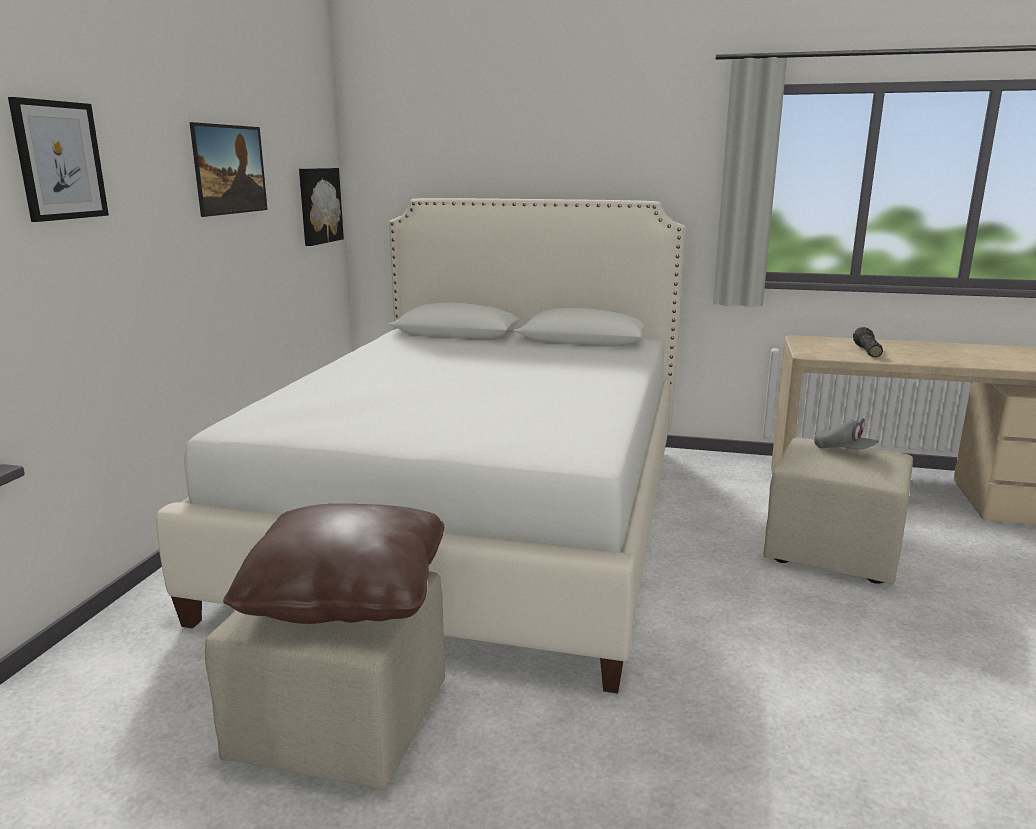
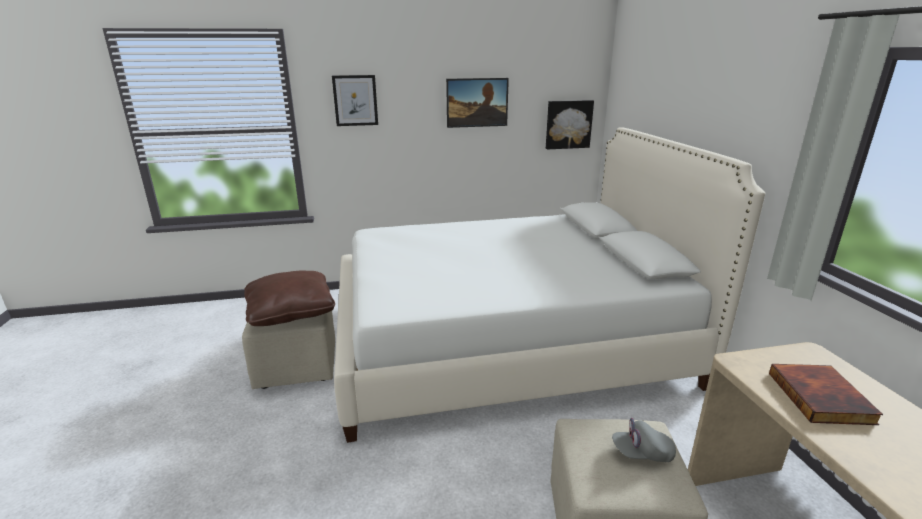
camera: 65 degrees right, 5 degrees up
grey cap [814,418,879,450] -> grey cap turned 75 degrees clockwise [612,418,676,462]
flashlight [853,327,883,357] -> book [769,364,883,425]

